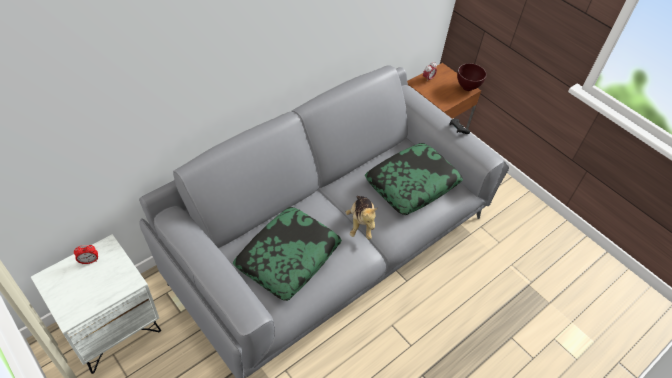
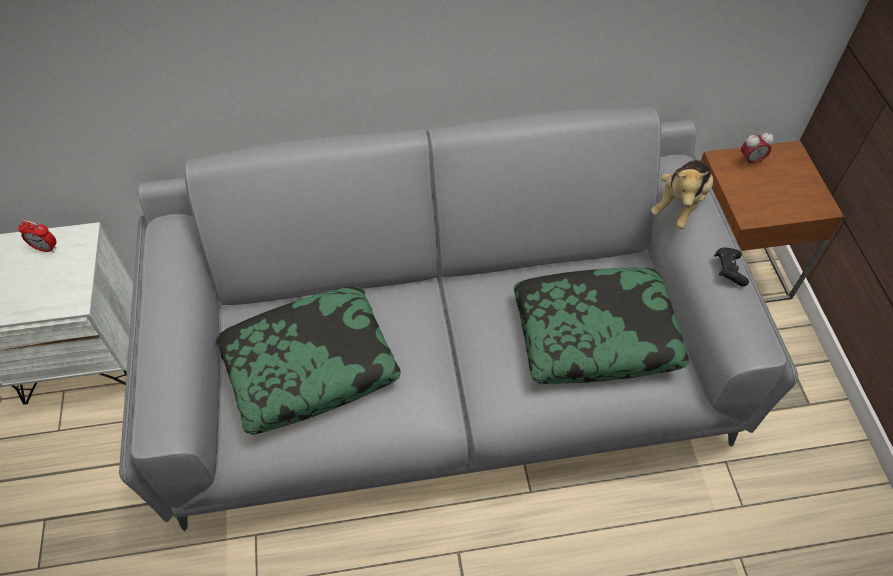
camera: 35 degrees right, 5 degrees up
plush toy [345,196,378,240] -> plush toy moved to [651,160,714,229]
brown bowl [457,63,487,91] -> none

